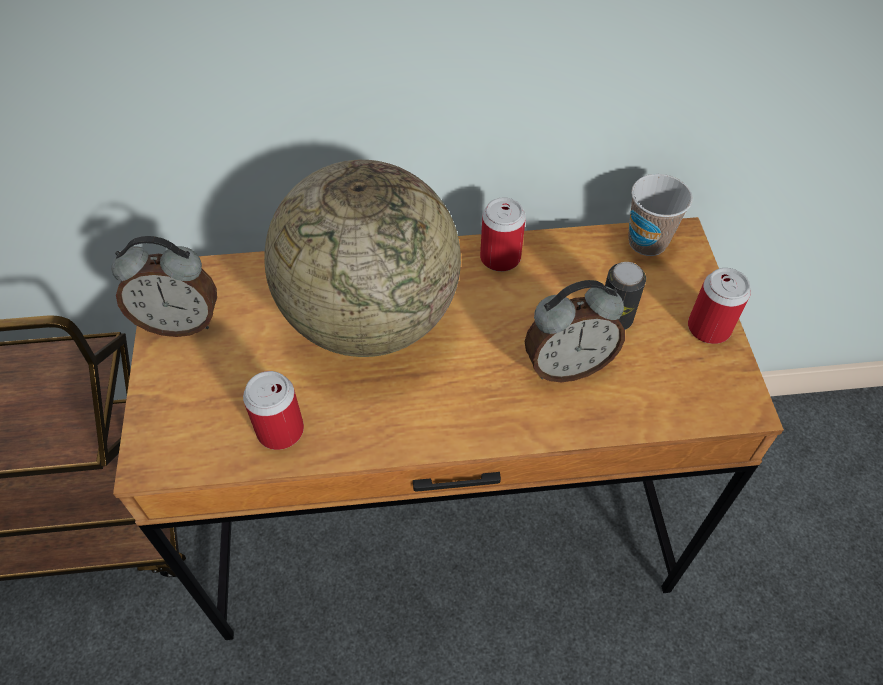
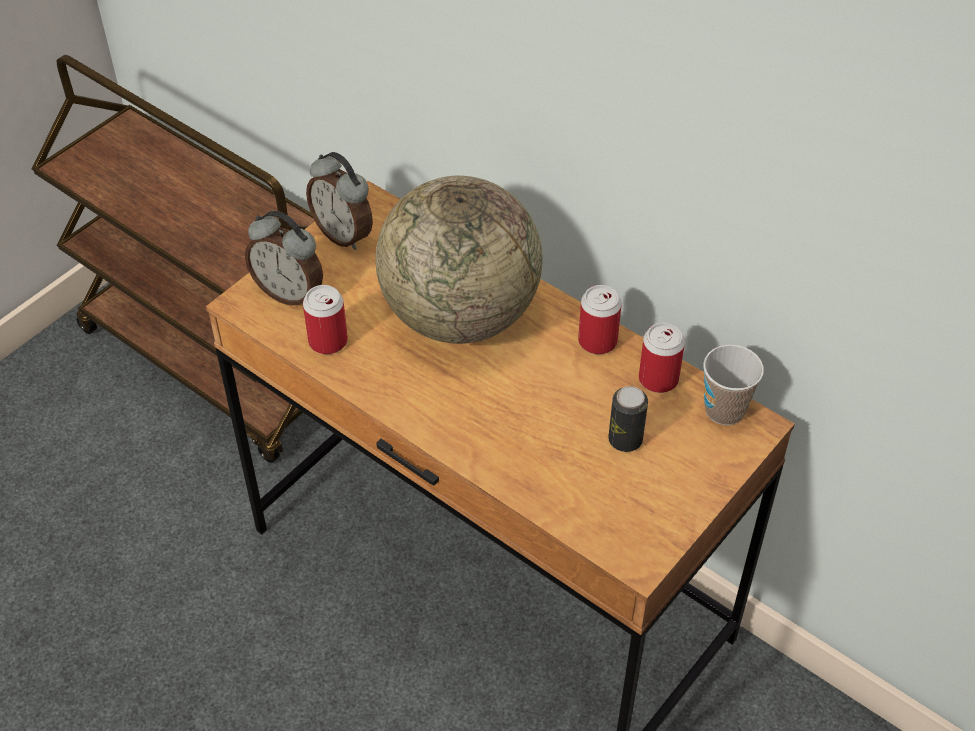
camera: 45 degrees right, 5 degrees down
alarm clock [524,280,625,382] -> alarm clock moved to [245,211,323,305]
can [688,268,751,344] -> can moved to [639,322,685,393]

